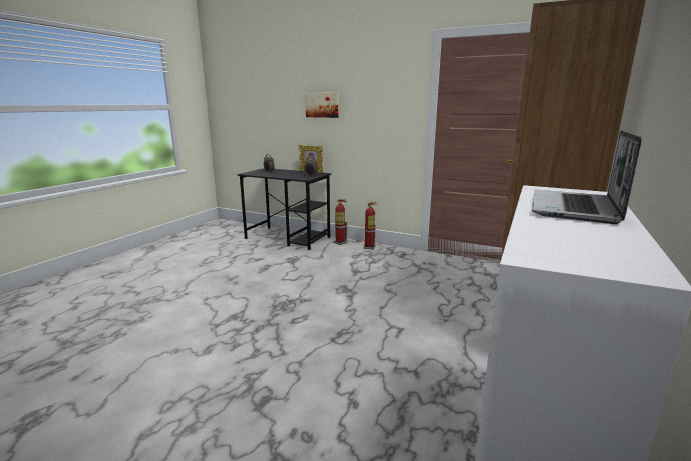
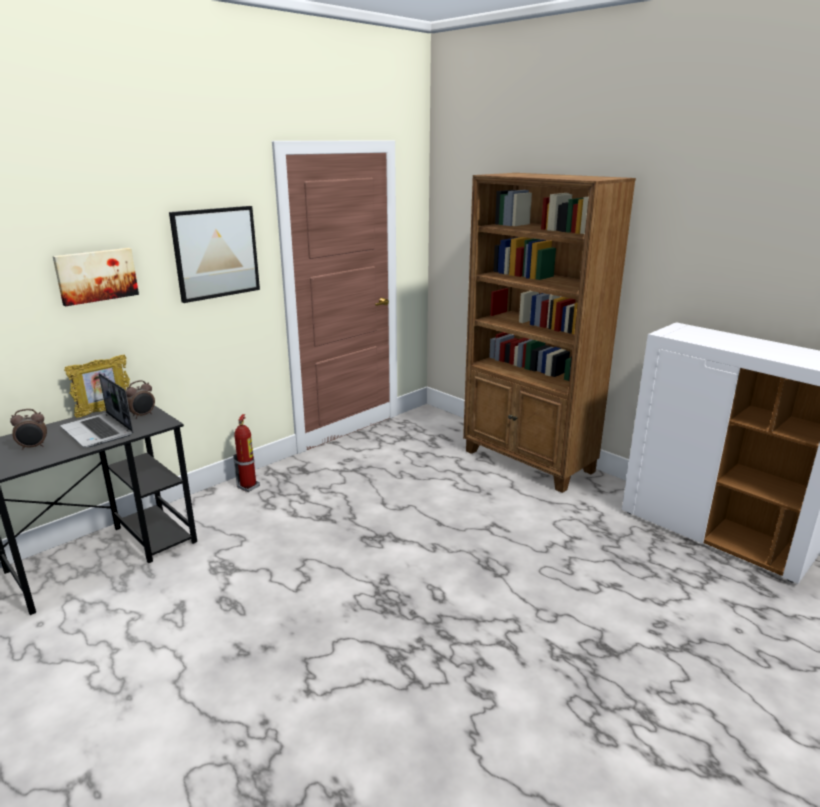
camera: 70 degrees left, 5 degrees up
fire extinguisher [334,199,347,245] -> none
laptop [532,130,642,224] -> laptop moved to [60,373,133,447]
none -> picture [169,206,260,303]

